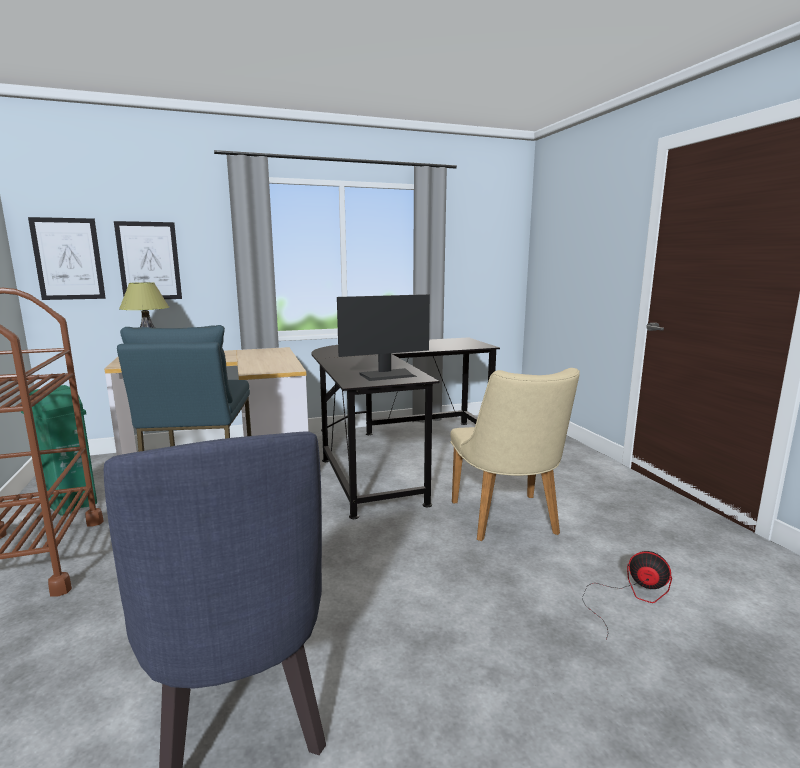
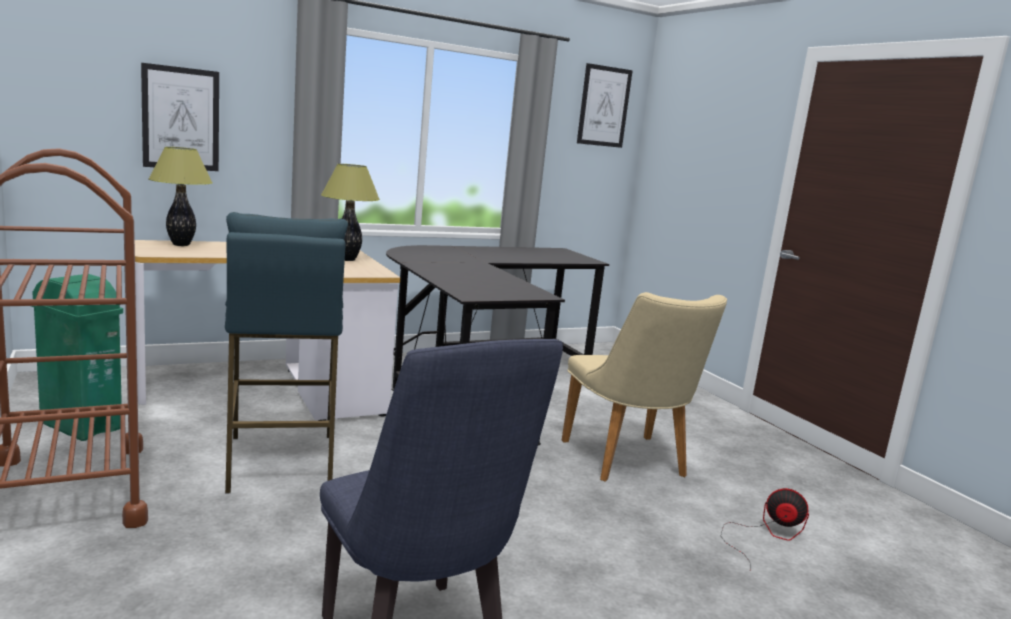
camera: 10 degrees left, 0 degrees up
picture [28,217,106,300] -> picture moved to [577,63,633,148]
monitor [337,294,430,381] -> none
none -> table lamp [321,164,380,261]

